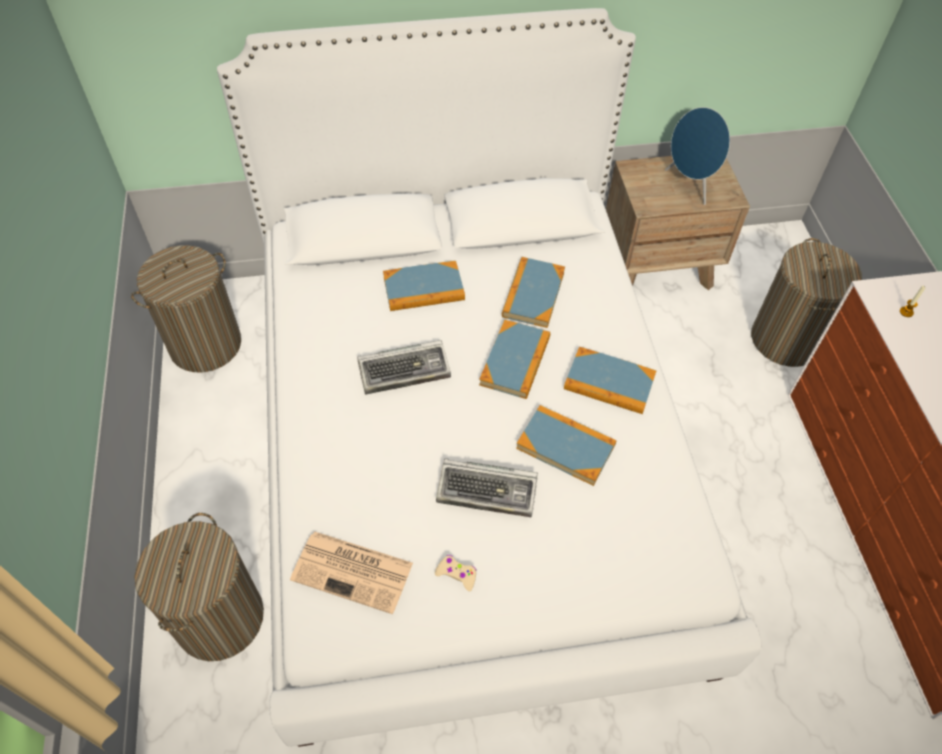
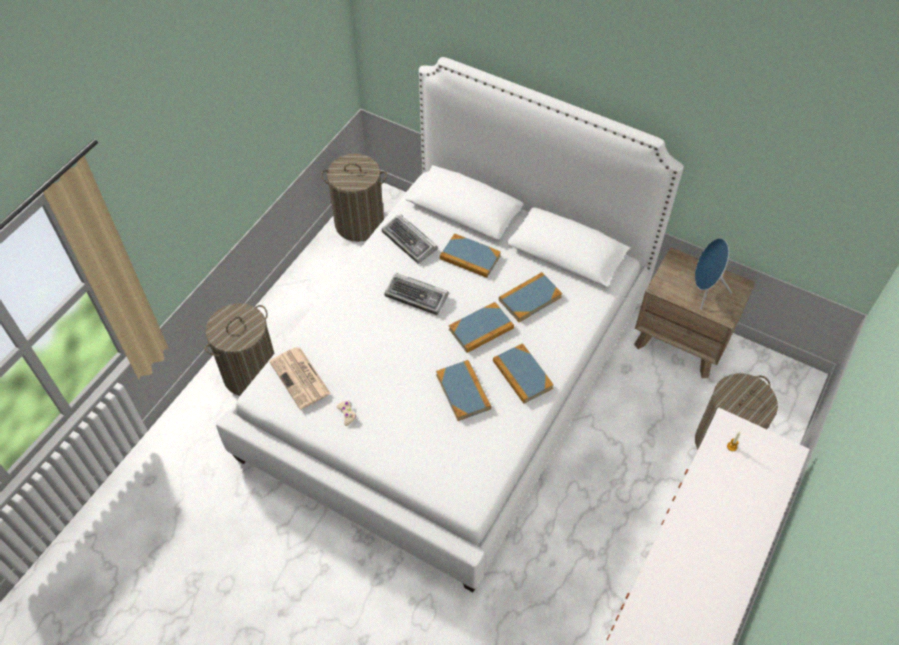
camera: 40 degrees right, 0 degrees up
keyboard [436,458,538,517] -> keyboard moved to [382,215,438,264]

